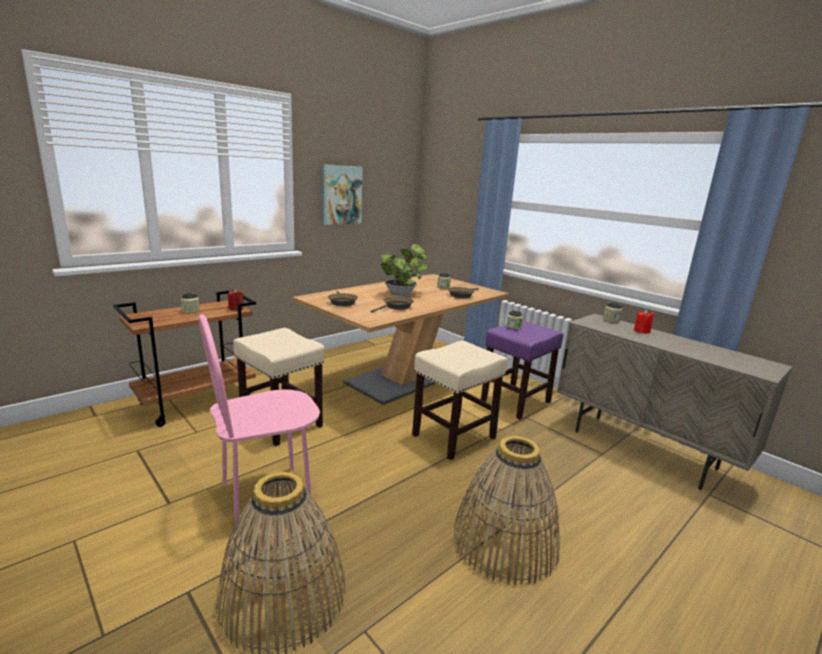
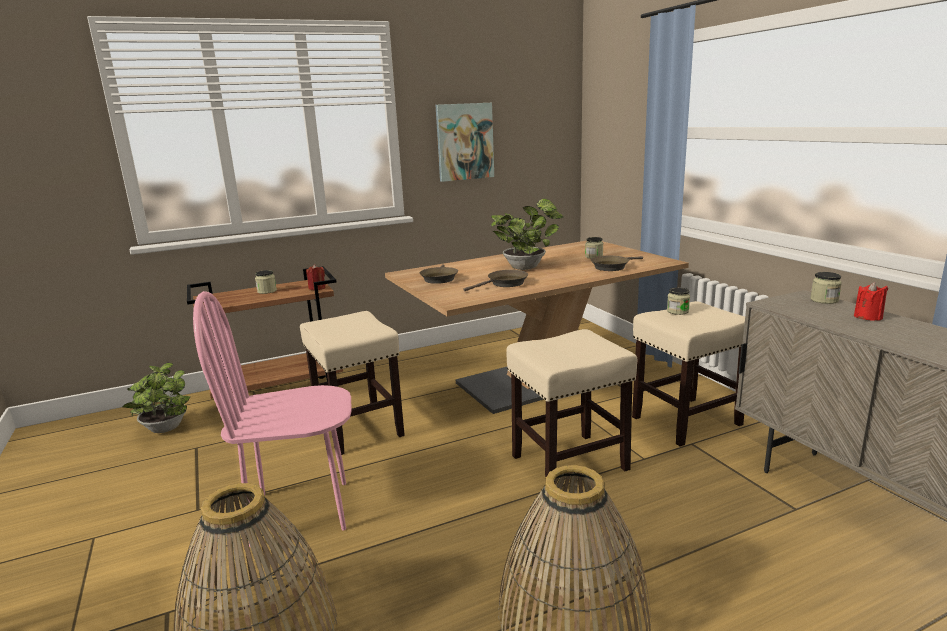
camera: 20 degrees right, 0 degrees up
purple stool [481,320,564,419] -> beige stool [632,301,745,447]
none -> potted plant [123,363,190,433]

